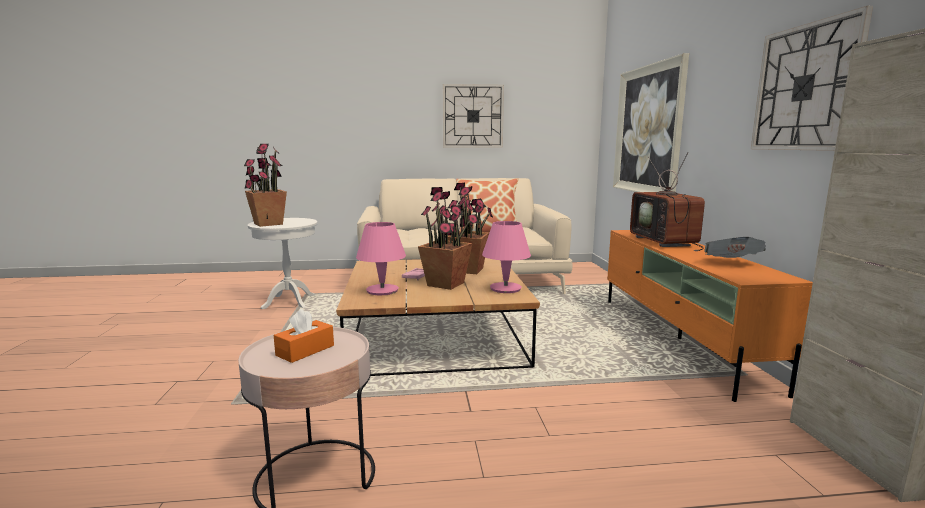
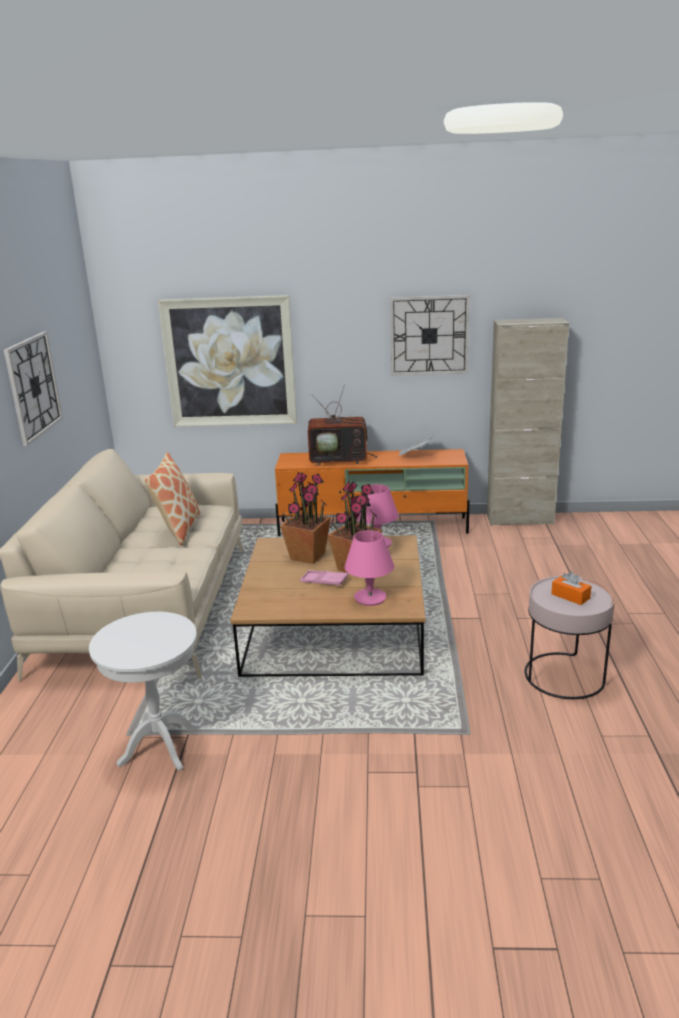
camera: 80 degrees left, 10 degrees up
potted plant [244,144,287,227] -> none

